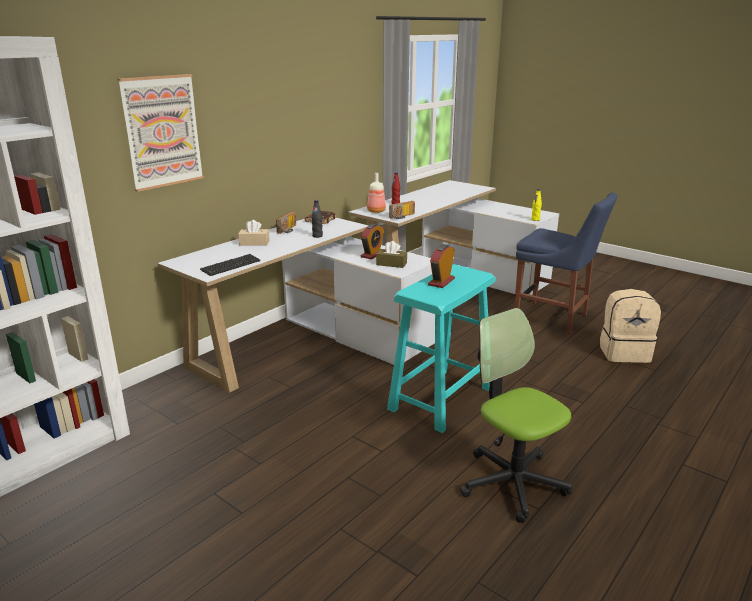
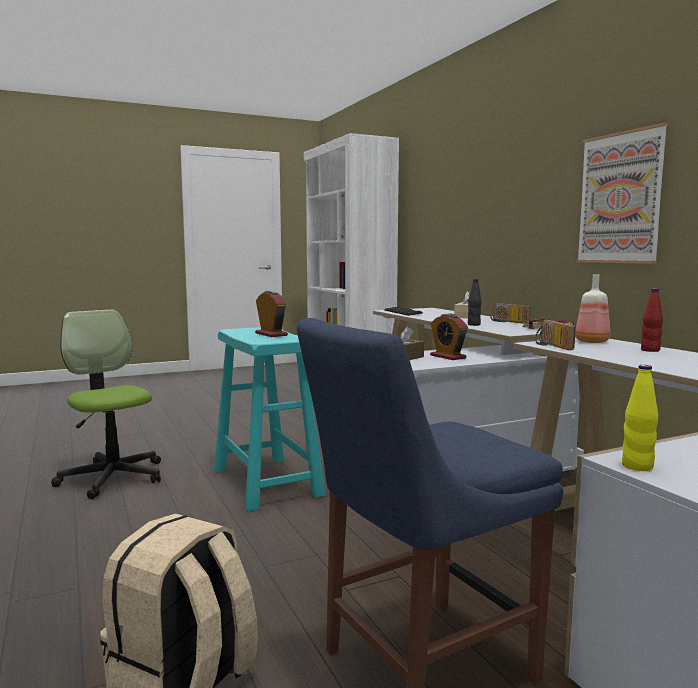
camera: 115 degrees right, 15 degrees down
picture [118,74,204,192] -> picture moved to [576,123,668,264]
office chair [460,308,572,523] -> office chair turned 120 degrees counterclockwise [51,310,161,499]

